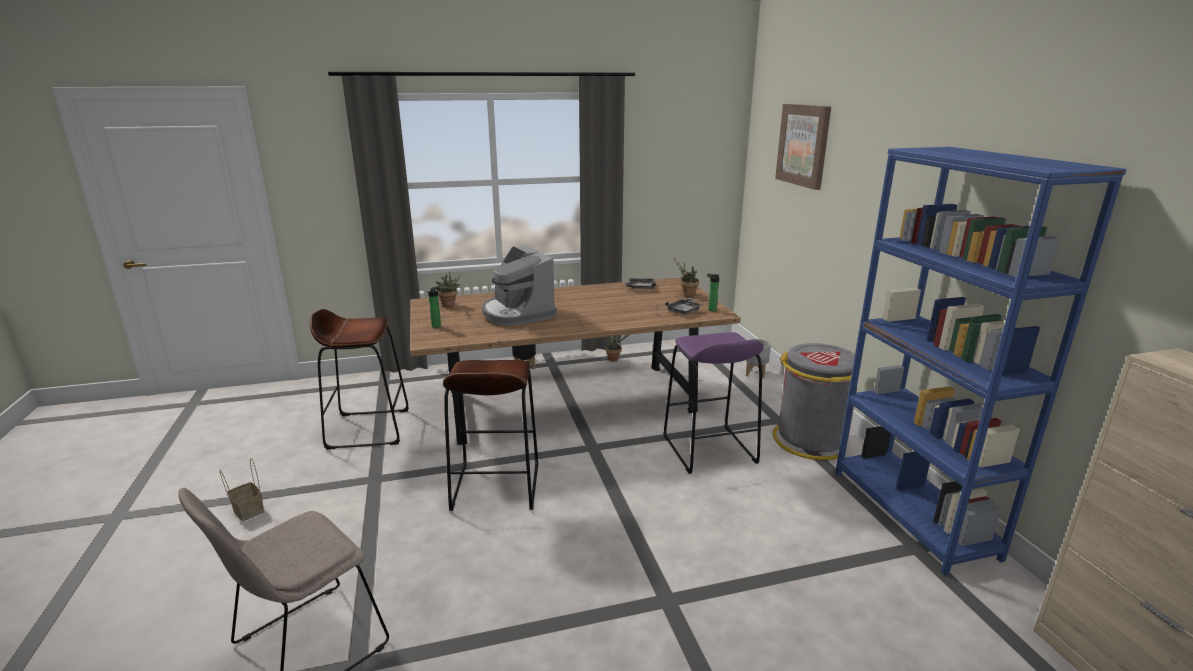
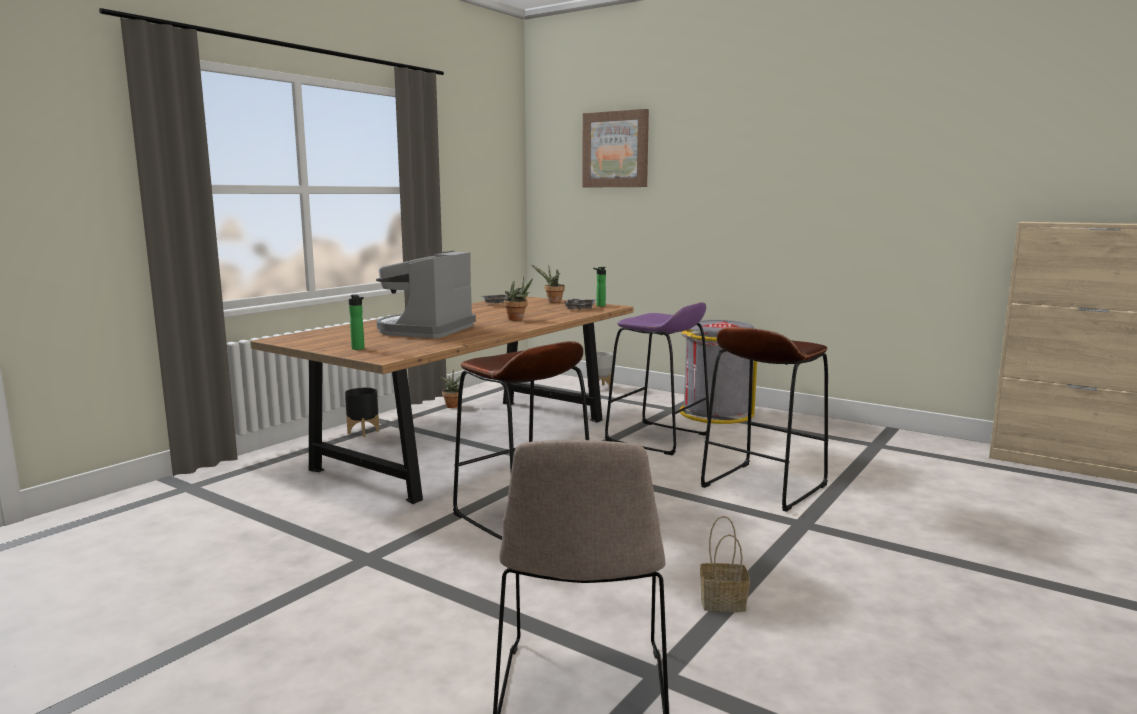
camera: 40 degrees left, 10 degrees down
basket [220,458,264,521] -> basket moved to [700,516,750,612]
brown stool [310,309,409,450] -> brown stool moved to [701,327,828,512]
potted plant [435,271,461,307] -> potted plant moved to [504,276,533,321]
coffee machine [482,246,557,326] -> coffee machine turned 90 degrees clockwise [376,251,476,338]
blue bookcase [835,147,1127,575] -> none

